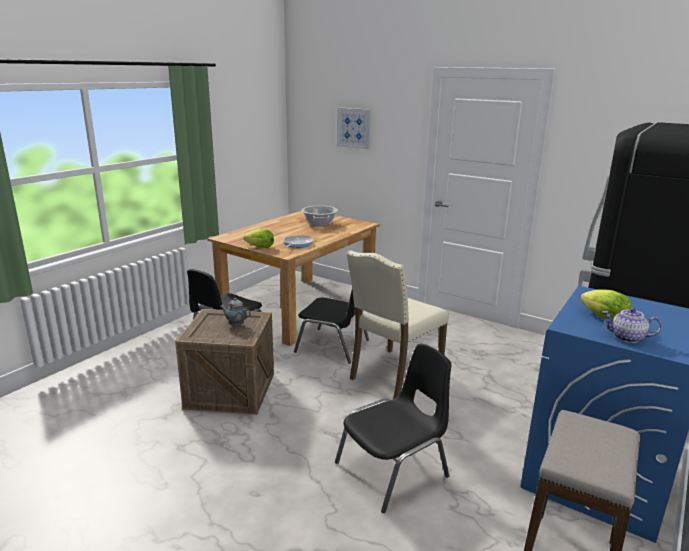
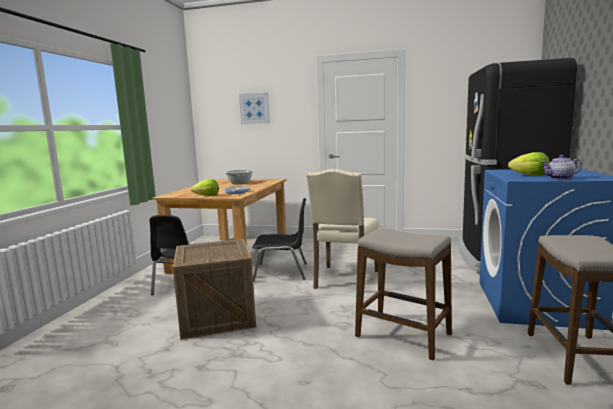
camera: 20 degrees left, 10 degrees down
teapot [220,298,251,326] -> none
black chair [335,344,452,513] -> stool [355,228,452,360]

